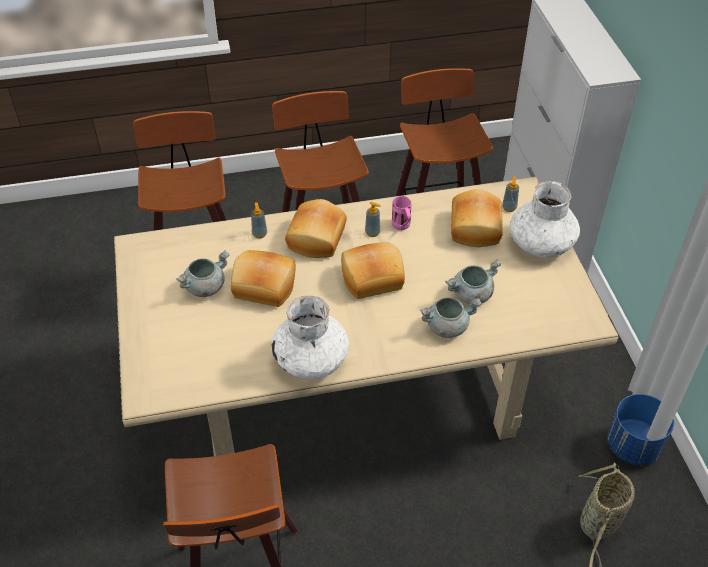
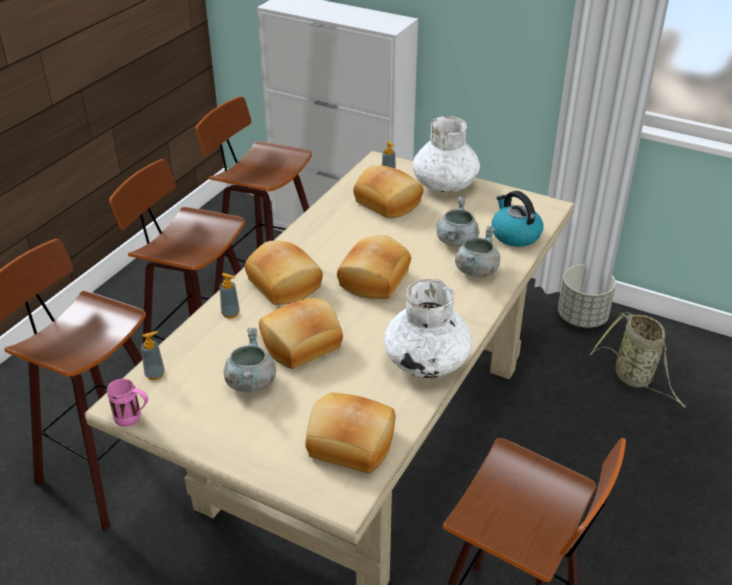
camera: 50 degrees left, 10 degrees down
soap dispenser [365,202,381,237] -> soap dispenser moved to [141,331,165,380]
pink mug [392,196,412,230] -> pink mug moved to [107,379,148,427]
blue planter [608,394,674,465] -> grey planter [558,264,616,328]
none -> bread [306,392,395,474]
none -> kettle [492,191,543,247]

